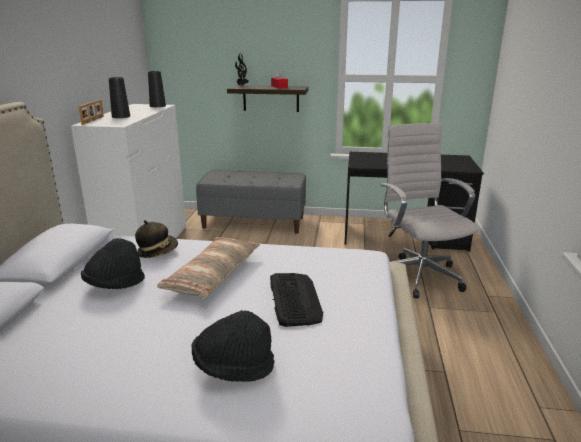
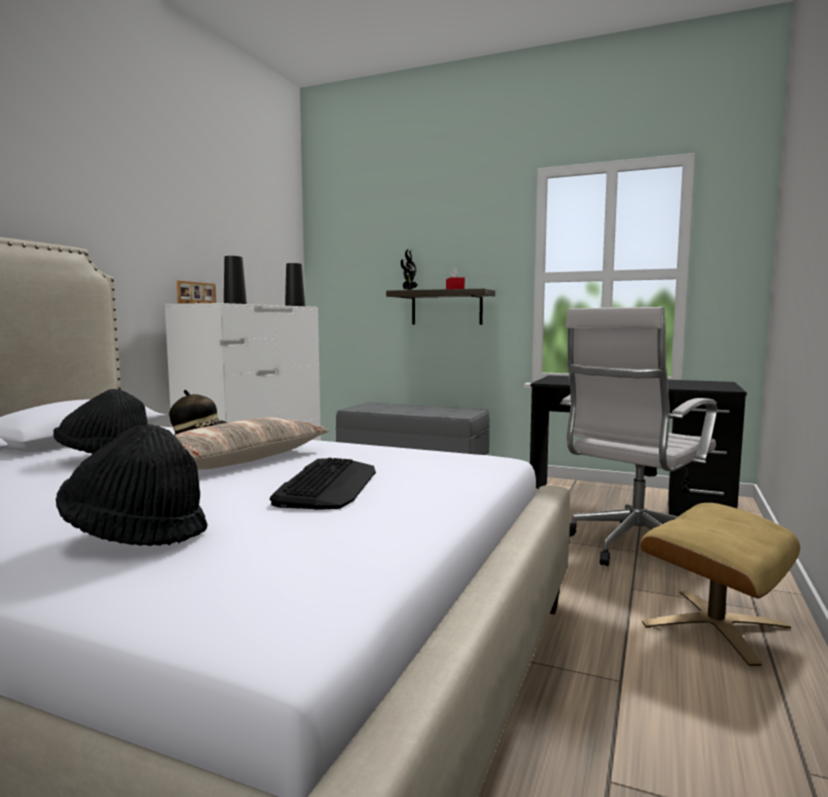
camera: 15 degrees right, 15 degrees down
white office chair [380,123,479,298] -> white office chair turned 135 degrees counterclockwise [560,307,717,566]
none -> beige ottoman [641,503,800,667]

